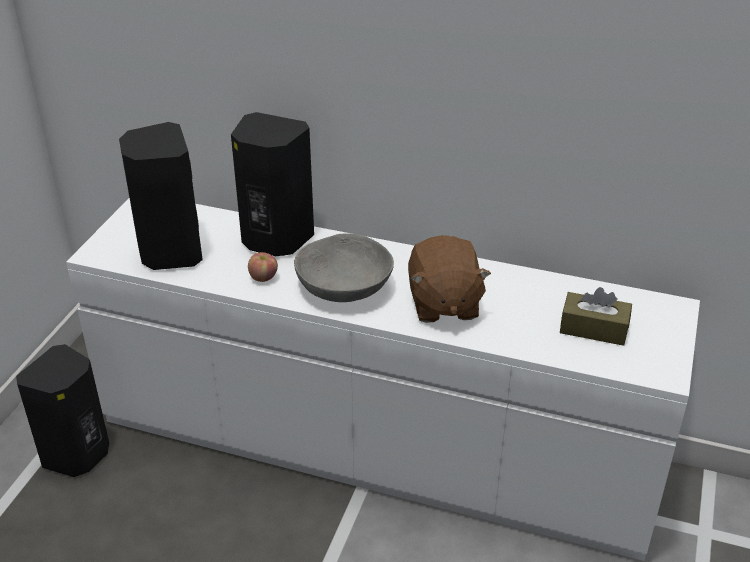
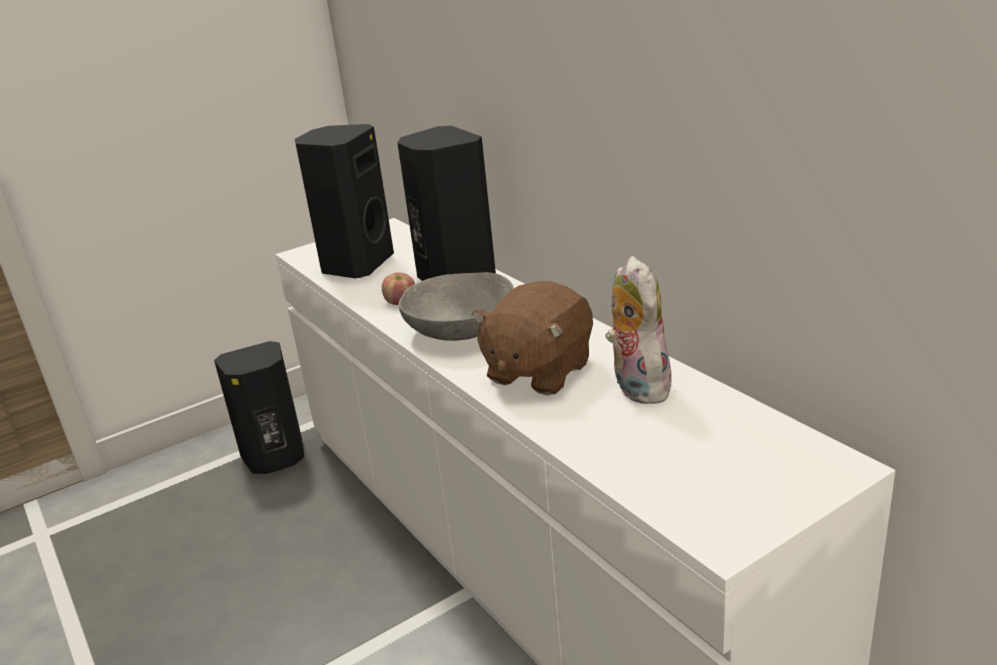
camera: 40 degrees right, 10 degrees down
brown tissue box [560,287,632,346] -> none
none -> plush toy [605,256,674,404]

